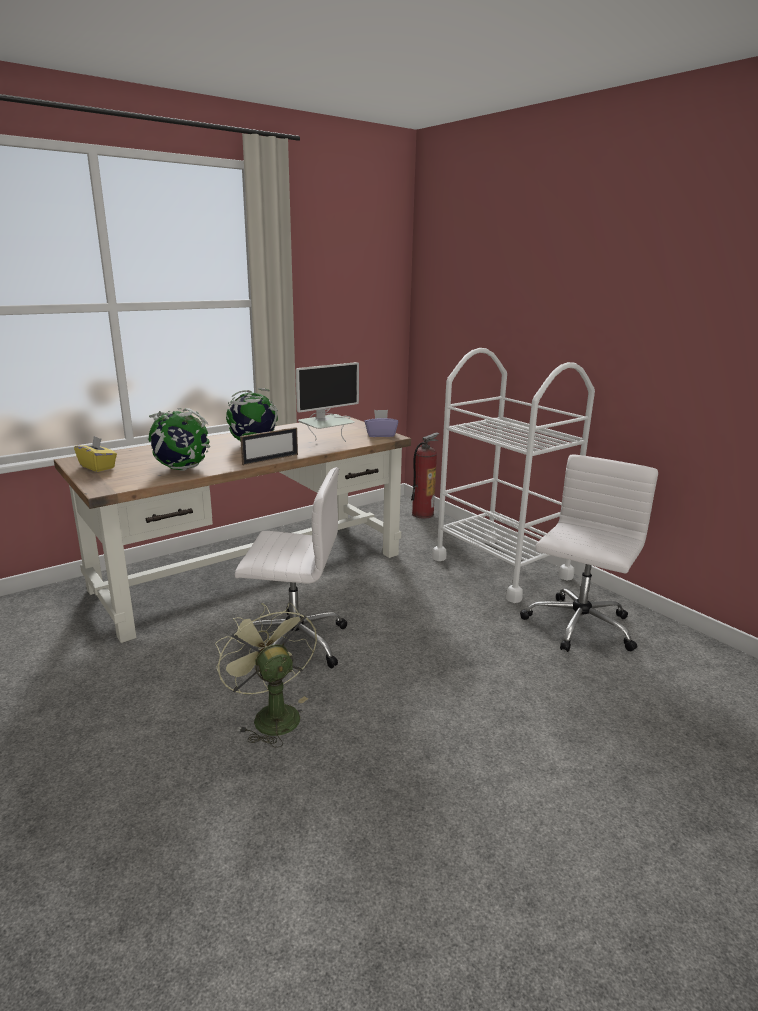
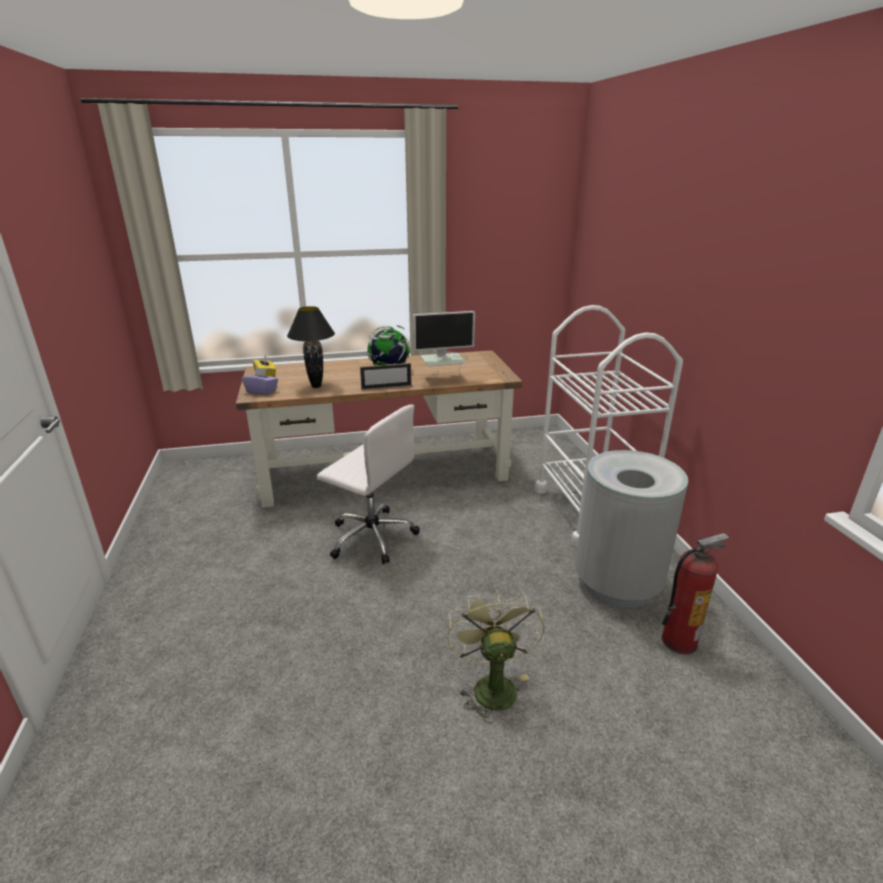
camera: 25 degrees right, 5 degrees up
globe [147,408,210,471] -> black table lamp [287,306,335,388]
green fan [215,603,317,748] -> green fan moved to [447,589,544,723]
purple tissue box [364,410,398,437] -> purple tissue box moved to [242,367,278,395]
fire extinguisher [411,432,439,519] -> fire extinguisher moved to [662,533,729,654]
white office chair [520,454,658,652] -> grey trash can [575,450,688,608]

